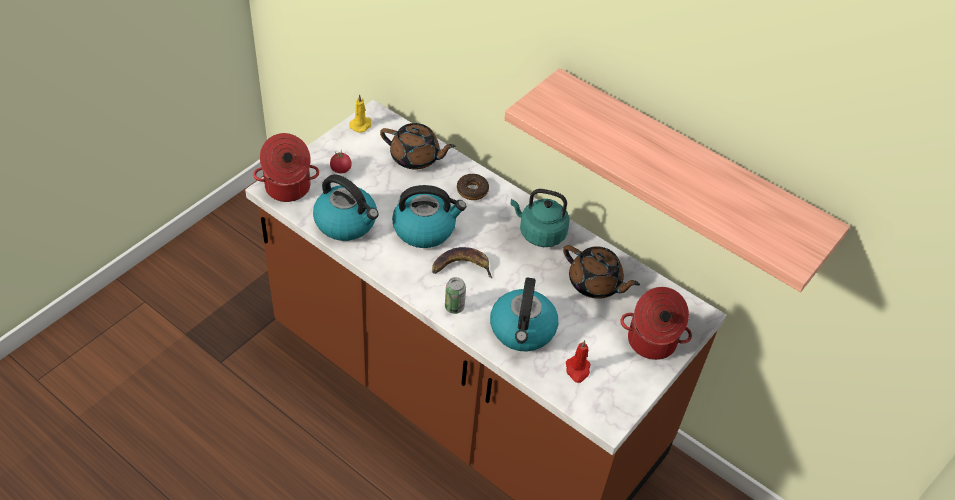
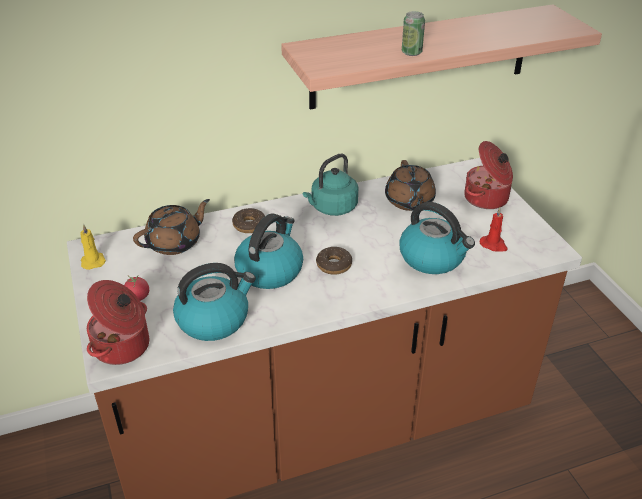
camera: 55 degrees left, 10 degrees down
banana [432,247,492,278] -> donut [316,247,352,275]
can [445,277,466,314] -> can moved to [402,11,425,56]
brown teapot [563,245,640,299] -> brown teapot turned 105 degrees clockwise [385,160,436,211]

